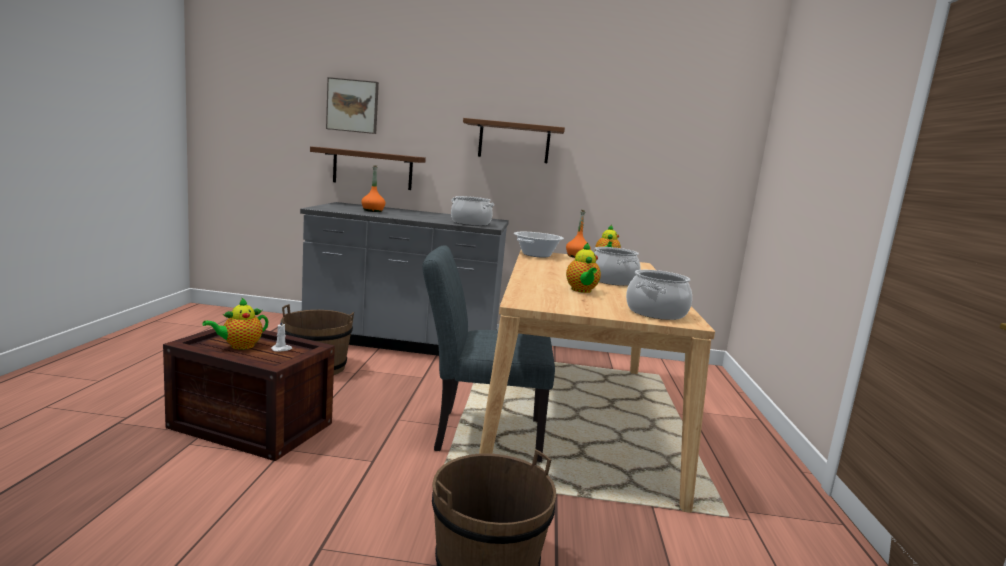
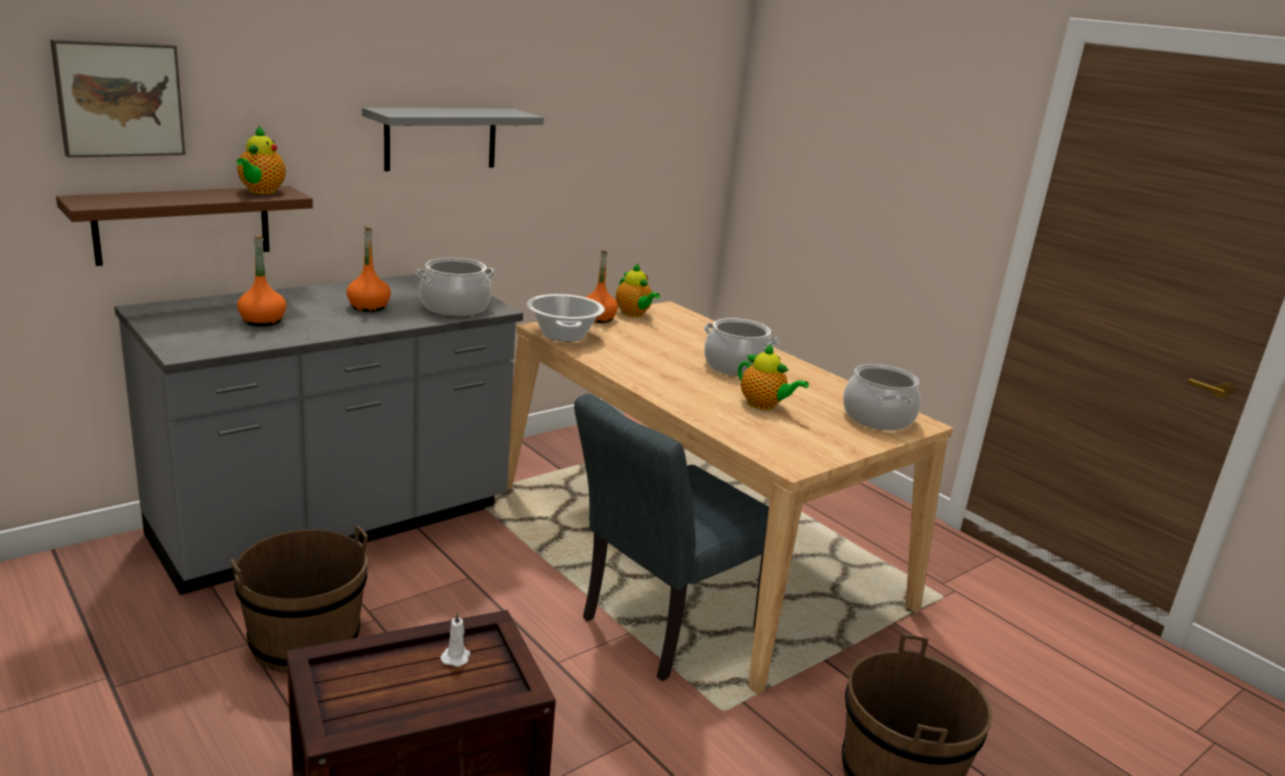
camera: 45 degrees left, 10 degrees up
teapot [203,297,268,349] -> teapot moved to [237,125,286,194]
brown shelf [463,118,565,163] -> grey shelf [362,108,544,171]
none -> orange bottle [346,226,391,312]

